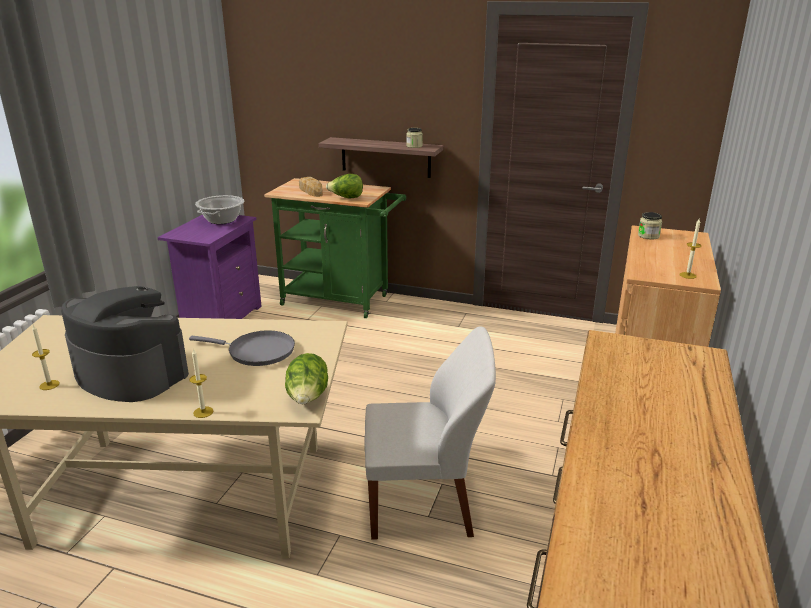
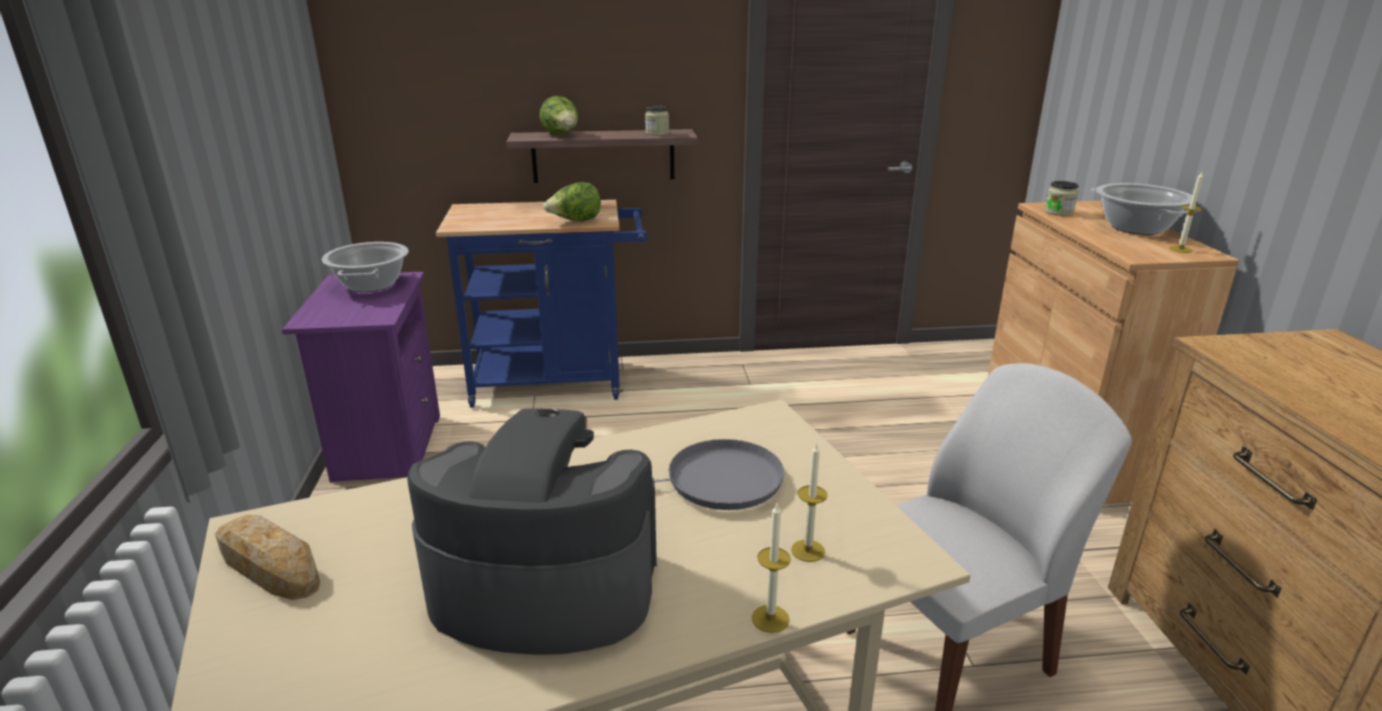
camera: 25 degrees left, 0 degrees up
candle [32,325,60,390] -> candle moved to [791,442,828,562]
green cart [264,178,406,318] -> blue cart [436,200,647,407]
lettuce [285,353,328,404] -> lettuce moved to [540,96,578,135]
bread [299,177,323,197] -> bread moved to [215,515,320,600]
none -> cooking pot [1091,183,1199,235]

